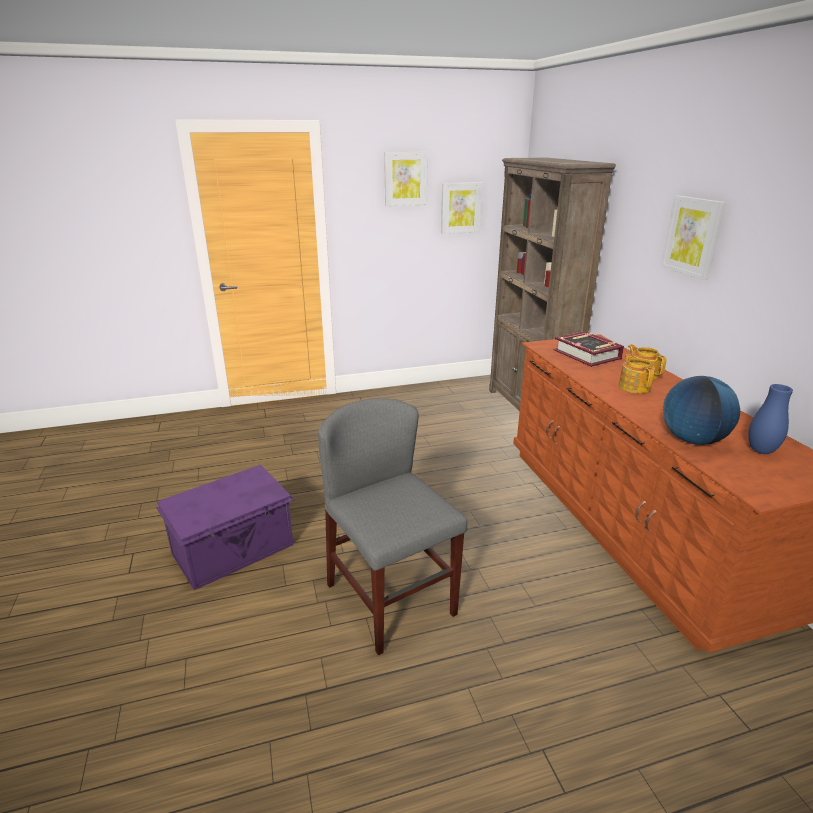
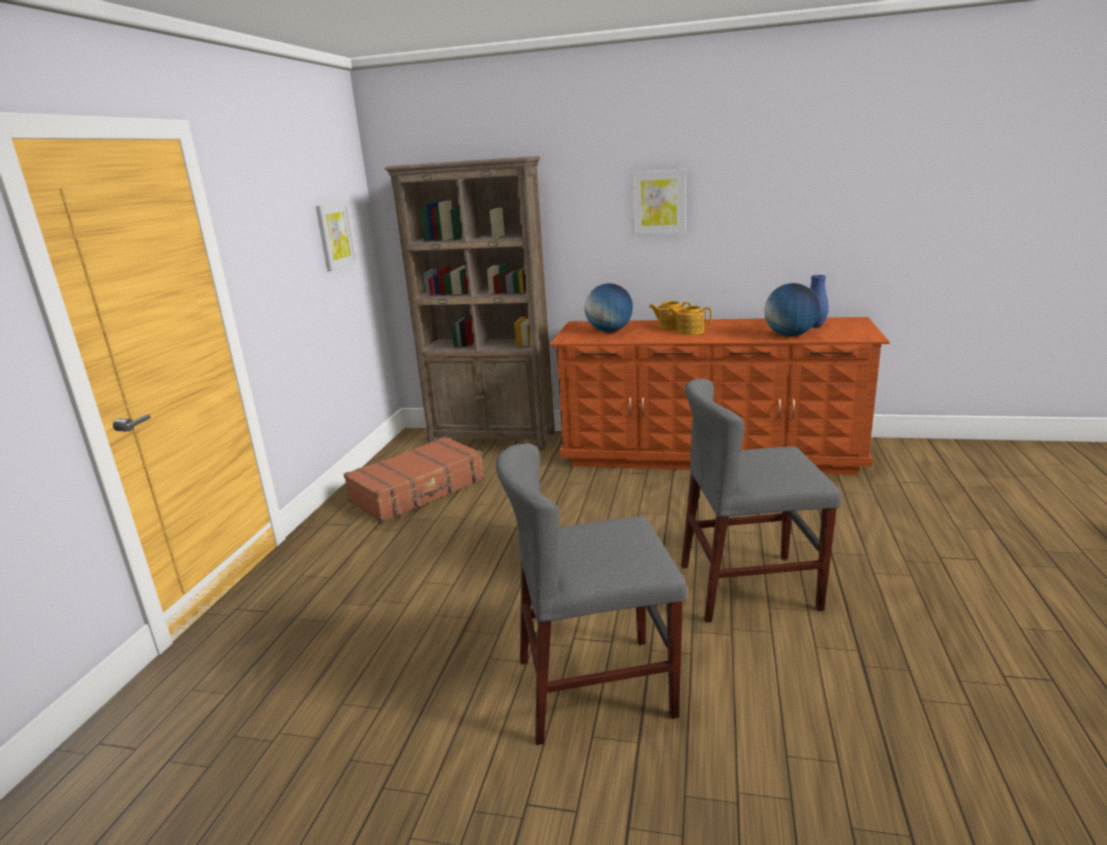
camera: 60 degrees left, 5 degrees down
purple storage box [156,465,294,590] -> grey chair [496,443,687,745]
picture [384,152,428,206] -> none
book [554,331,624,367] -> globe [585,283,633,332]
none -> brown suitcase [344,437,484,523]

